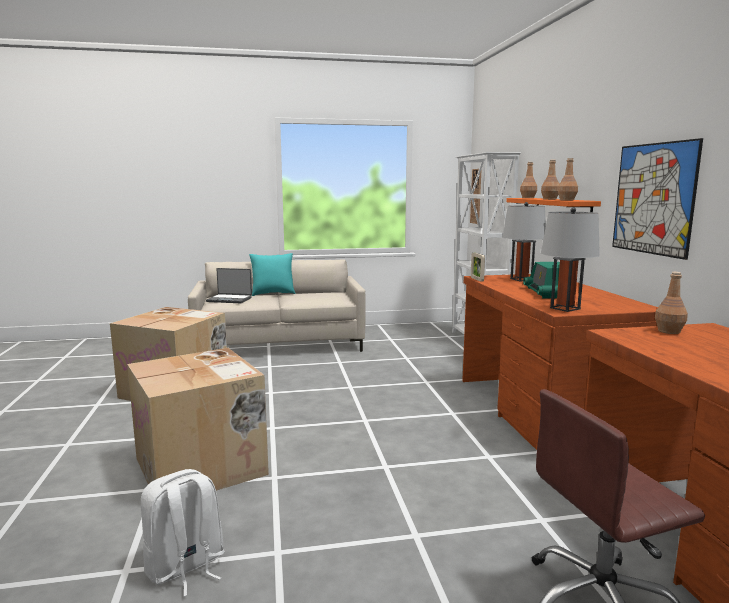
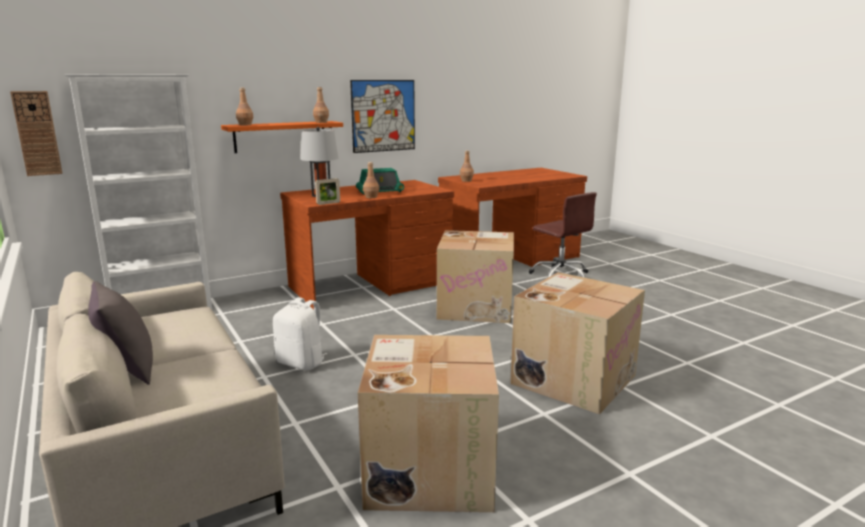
camera: 110 degrees left, 5 degrees up
white backpack [141,469,225,597] -> white backpack moved to [273,297,327,371]
laptop [206,268,252,303] -> none
turquoise pillow [249,253,295,296] -> grey pillow [88,281,153,385]
brown bottle [541,159,559,200] -> brown bottle moved to [363,162,379,198]
grey table lamp [541,207,600,312] -> none
none -> cardboard box [437,230,514,323]

